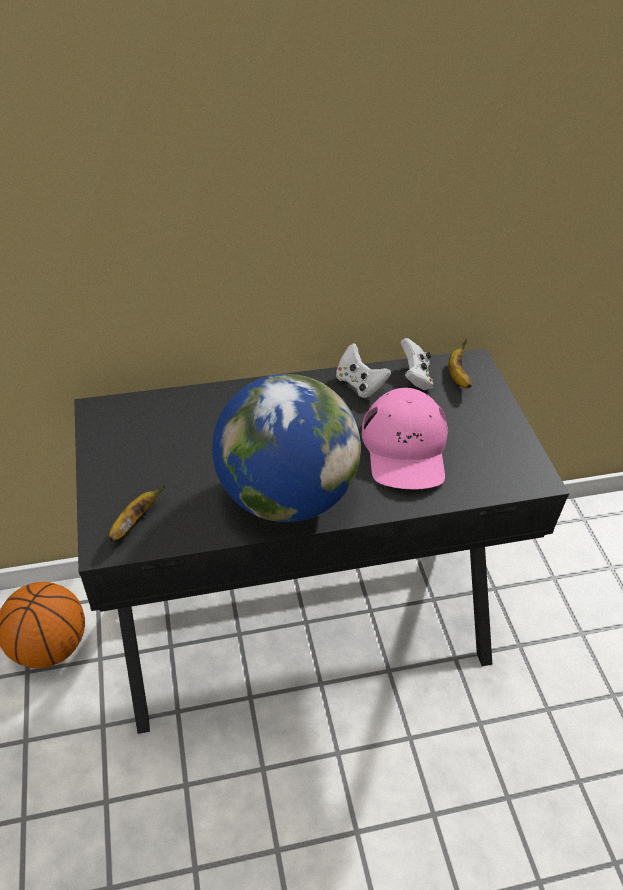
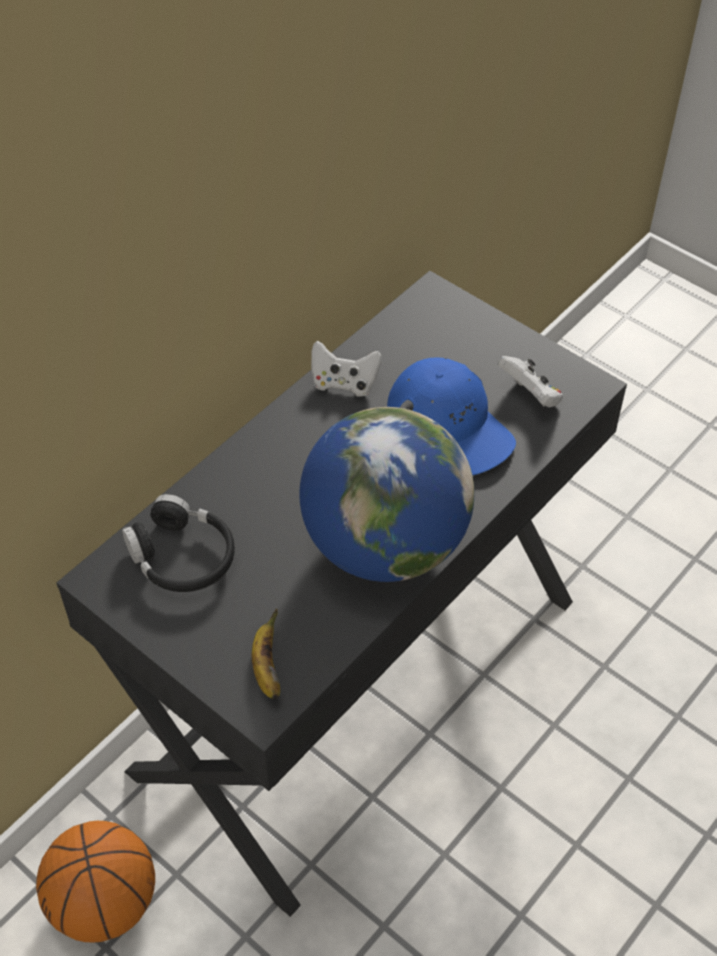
camera: 35 degrees left, 5 degrees up
pink cap [362,388,448,489] -> blue cap [387,357,516,475]
white game controller [400,338,433,390] -> white game controller moved to [498,356,563,408]
banana [448,339,472,388] -> none
none -> black headphones [122,494,235,592]

